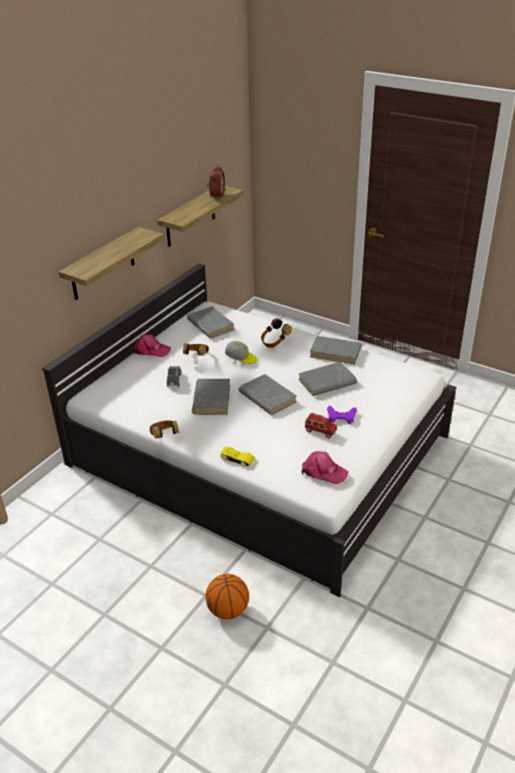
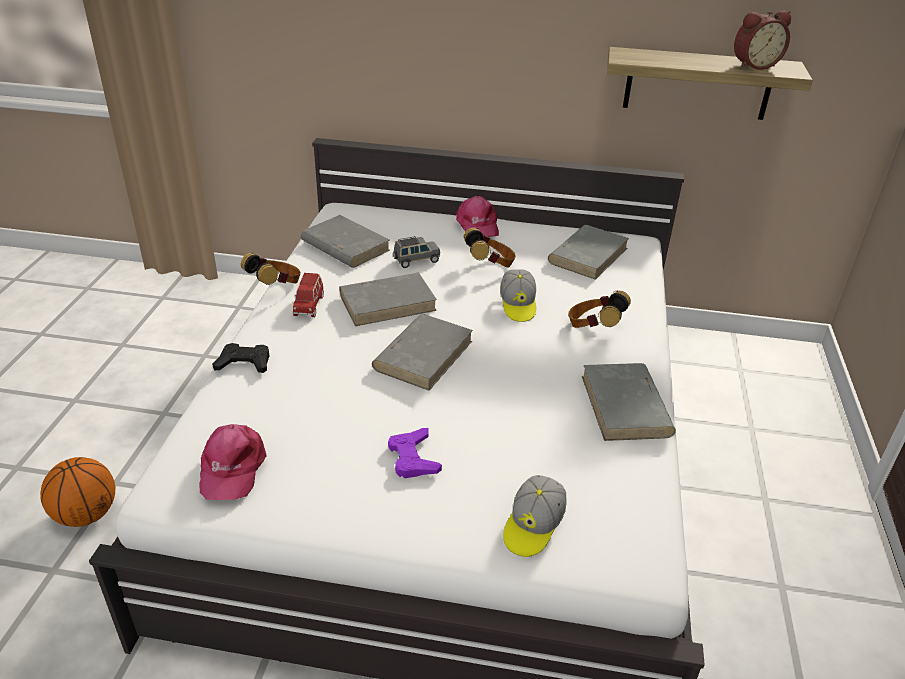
camera: 65 degrees right, 0 degrees up
shelf [59,227,165,300] -> none
yellow toy car [220,447,255,466] -> black game controller [212,343,269,373]
grey book [298,362,357,396] -> grey book moved to [301,215,390,268]
red toy car [305,413,337,438] -> red toy car moved to [293,273,324,317]
none -> cap [503,475,566,557]

